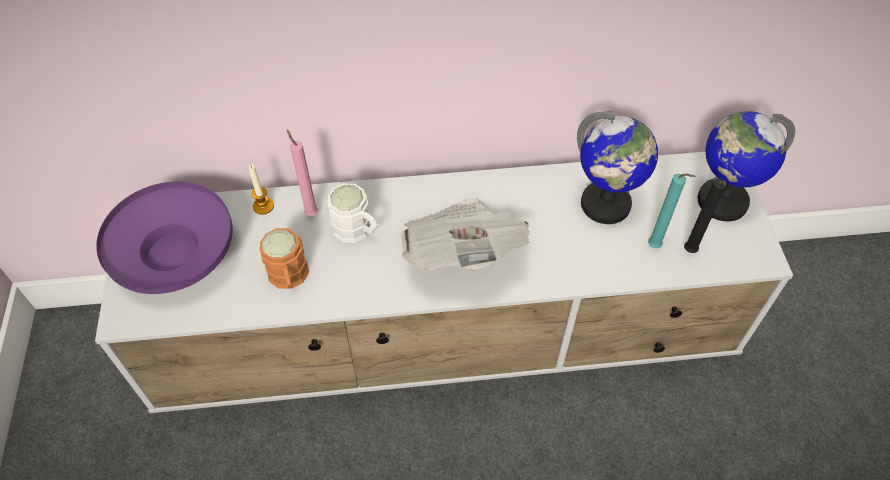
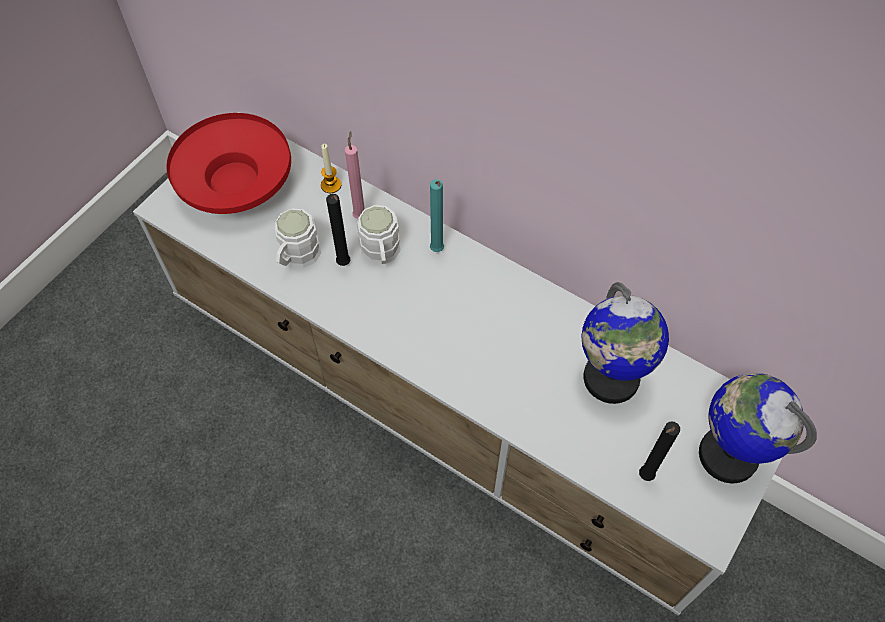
camera: 40 degrees right, 5 degrees up
purple bowl [96,182,233,294] -> red bowl [167,113,291,214]
orange mug [260,228,309,289] -> white mug [275,209,321,268]
newspaper [401,198,530,271] -> none
turquoise candle [648,173,696,248] -> turquoise candle moved to [430,179,444,252]
none -> black candle [326,194,351,266]

